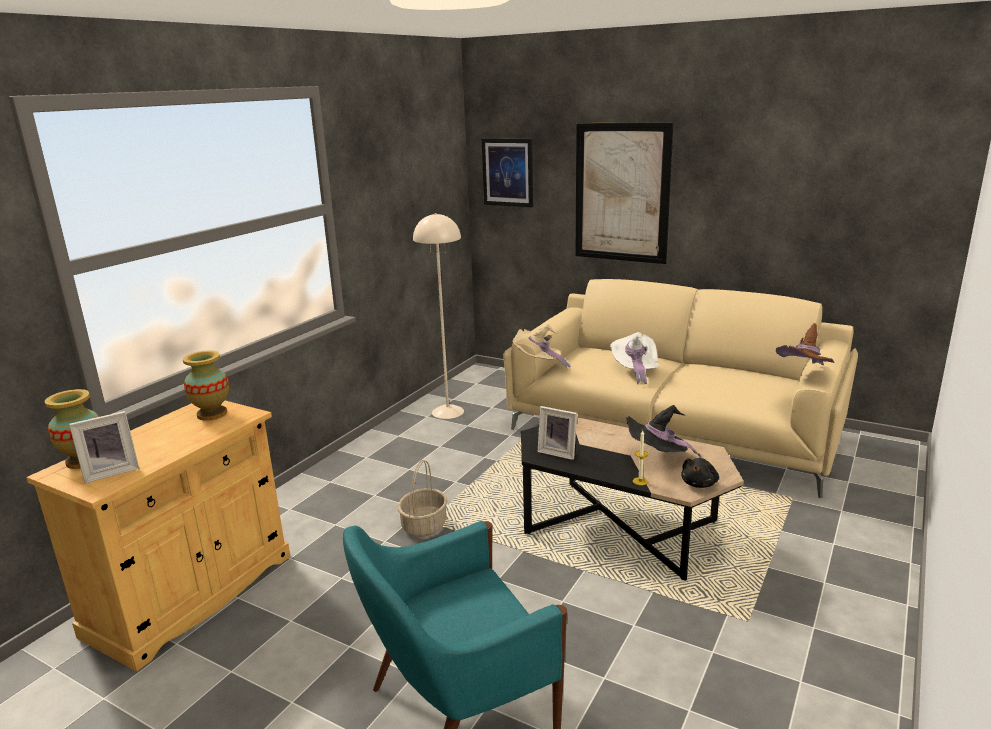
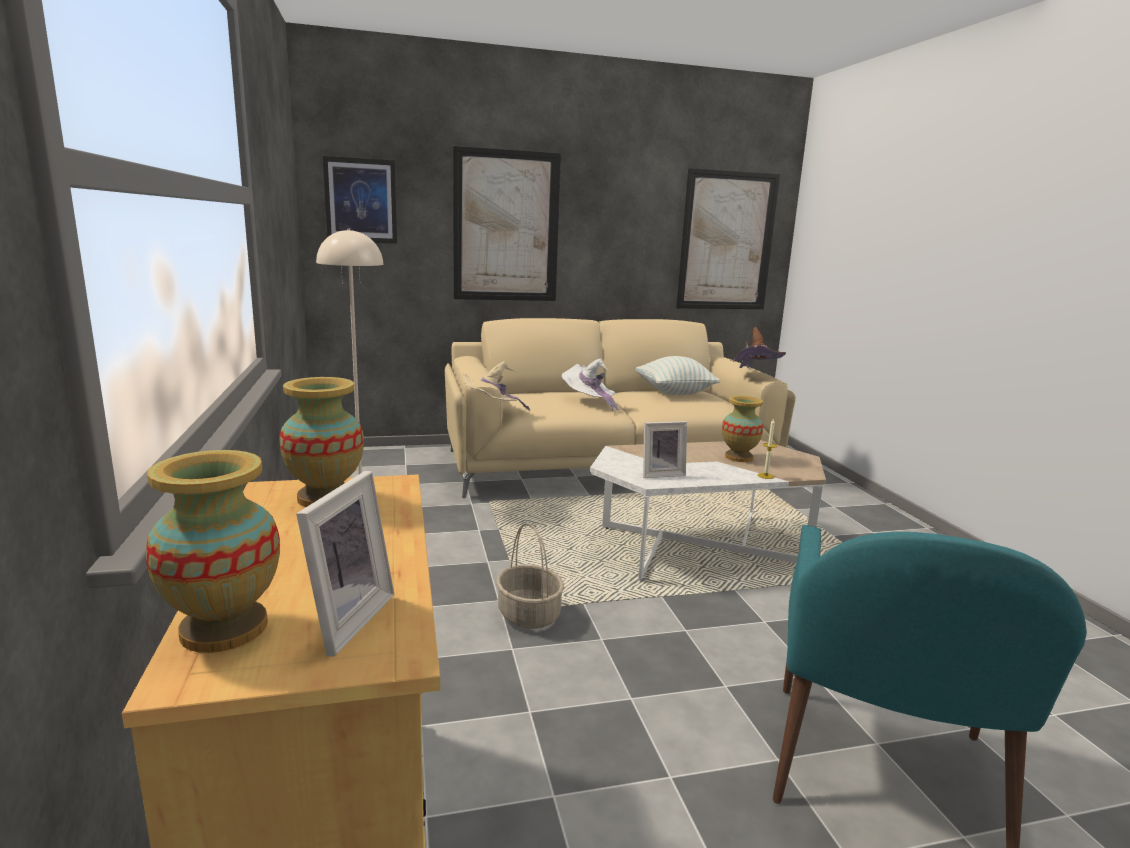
camera: 45 degrees left, 5 degrees down
black coffee table [521,417,744,581] -> white coffee table [590,440,826,581]
black hat [626,405,701,458] -> vase [722,396,763,462]
black plush toy [682,458,719,488] -> none
none -> pillow [636,356,720,395]
none -> picture [676,168,780,309]

